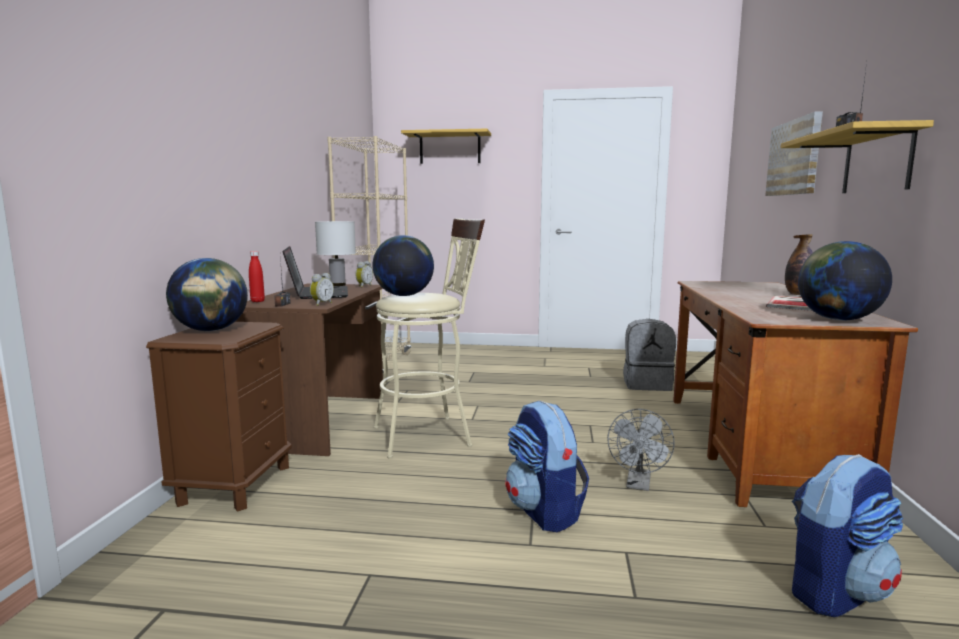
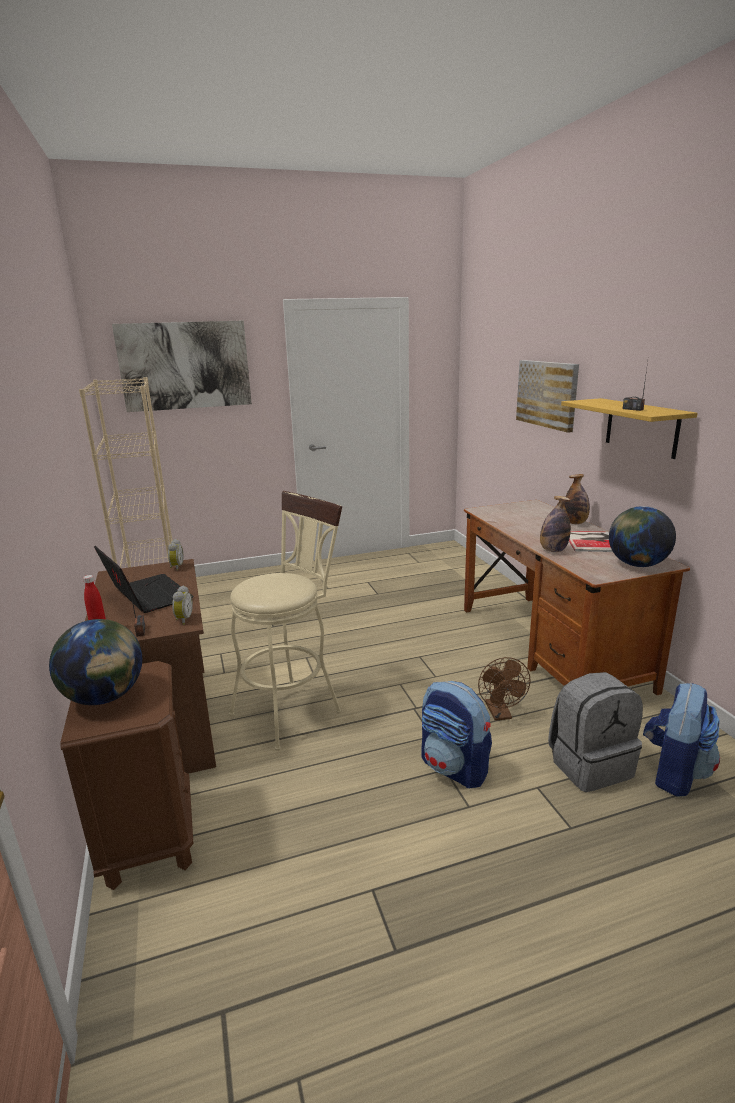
camera: 25 degrees left, 10 degrees up
white table lamp [315,221,356,286] -> none
globe [373,235,434,296] -> none
shelf [401,129,491,164] -> picture [112,321,252,412]
grey fan [607,409,675,491] -> brown fan [478,657,531,721]
grey backpack [623,319,676,391] -> grey backpack moved to [548,672,643,792]
none -> bottle [540,496,571,552]

